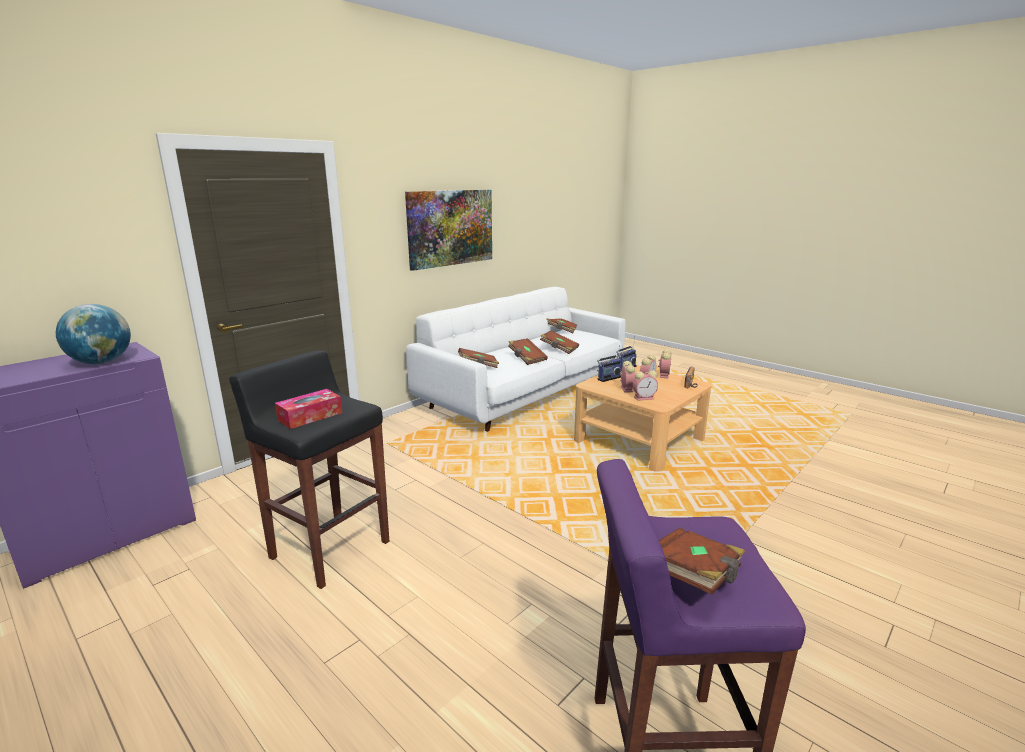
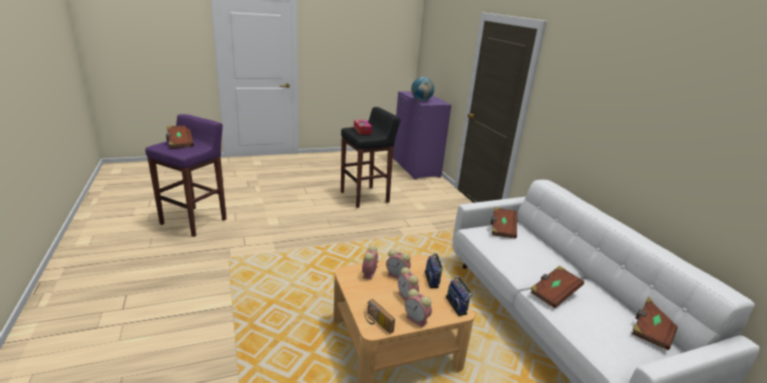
camera: 115 degrees right, 5 degrees up
picture [405,190,492,271] -> none
brown book [508,338,548,365] -> none

